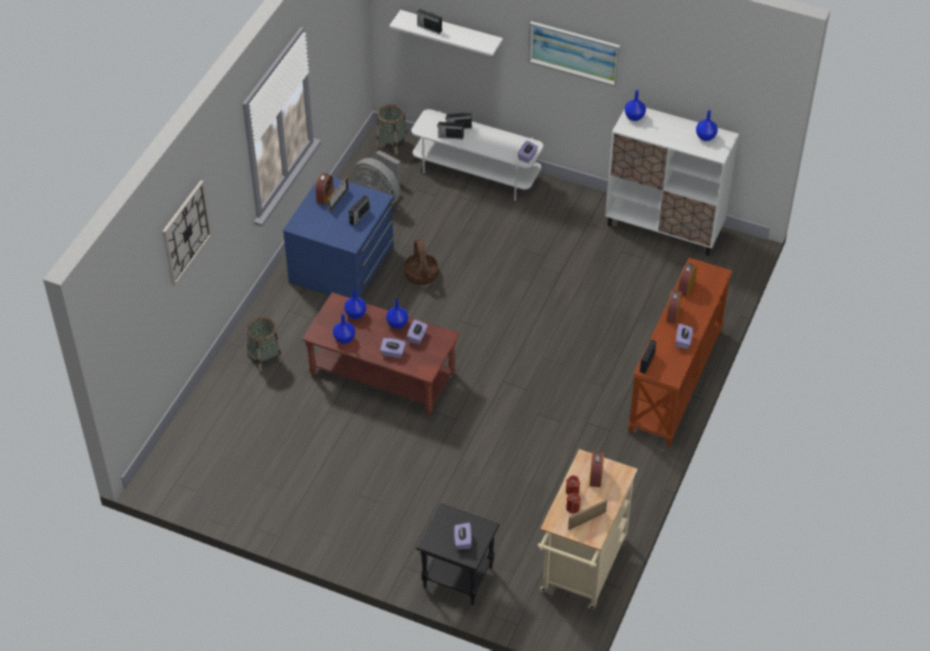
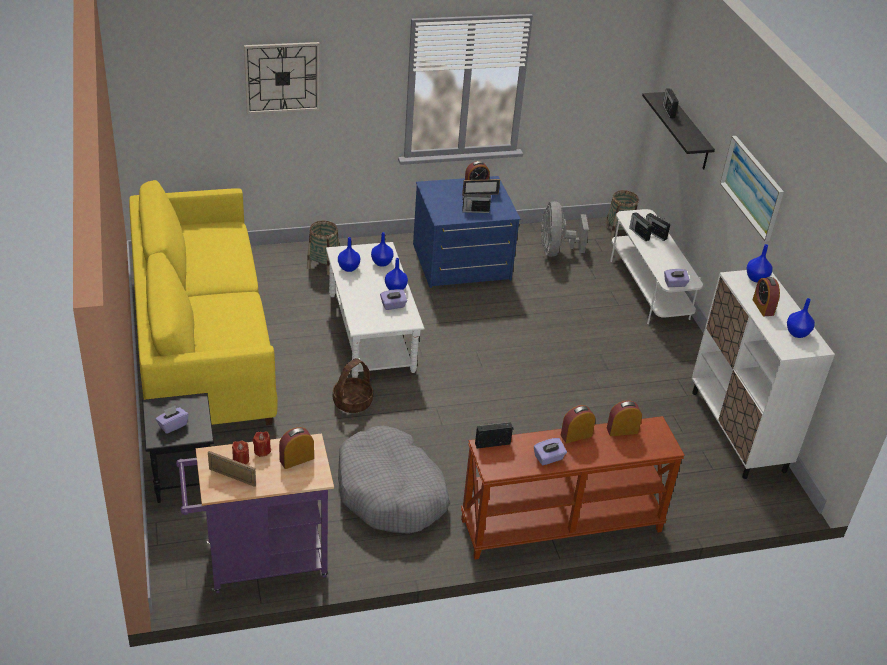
camera: 50 degrees right, 10 degrees down
brown coffee table [302,292,460,415] -> white coffee table [326,242,425,378]
purple tissue box [380,338,406,358] -> none
white shelf [389,10,503,57] -> black shelf [642,92,715,170]
basket [404,239,439,285] -> basket moved to [333,358,373,413]
beige cart [537,449,638,610] -> purple cart [176,433,334,593]
none -> yellow sofa [129,180,278,425]
none -> grey dog bed [338,426,449,534]
none -> alarm clock [753,277,780,316]

